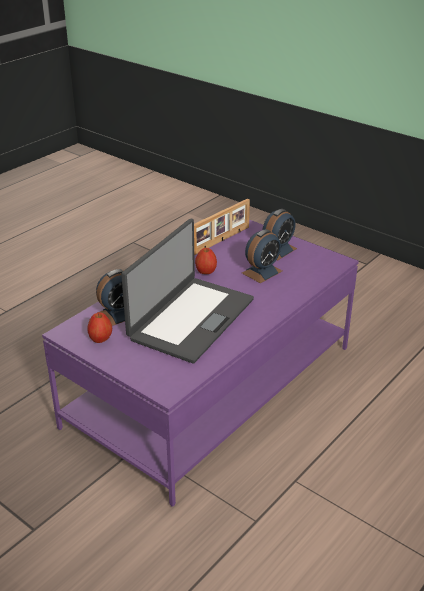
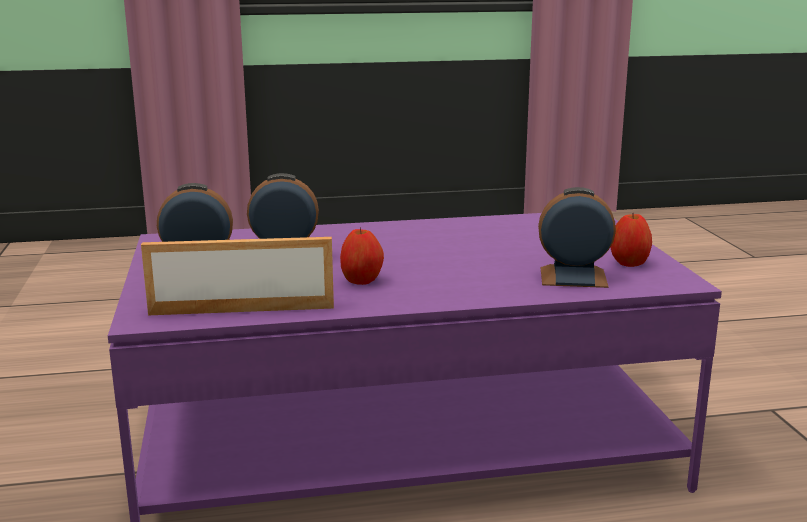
camera: 140 degrees left, 15 degrees down
laptop [121,219,254,363] -> none

